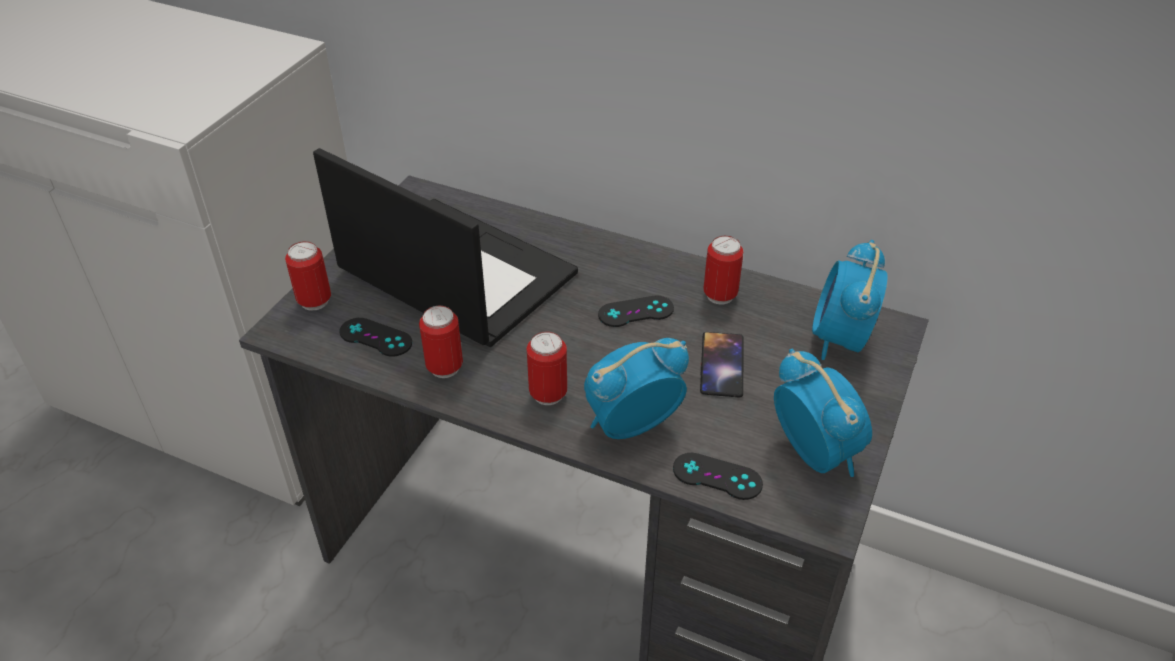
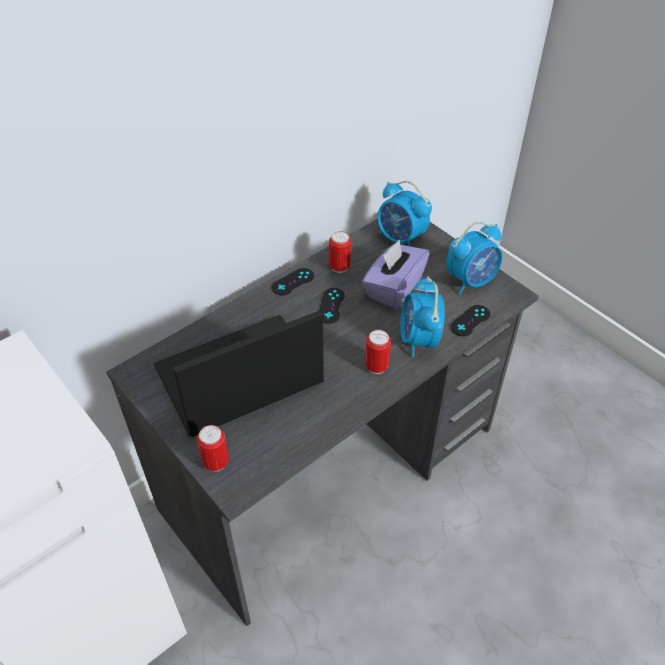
camera: 65 degrees left, 5 degrees up
black game controller [340,318,412,356] -> black game controller moved to [272,268,314,295]
can [419,306,463,378] -> none
phone [700,332,744,397] -> purple tissue box [362,240,430,309]
alarm clock [774,349,872,477] -> alarm clock turned 150 degrees clockwise [446,222,502,294]

